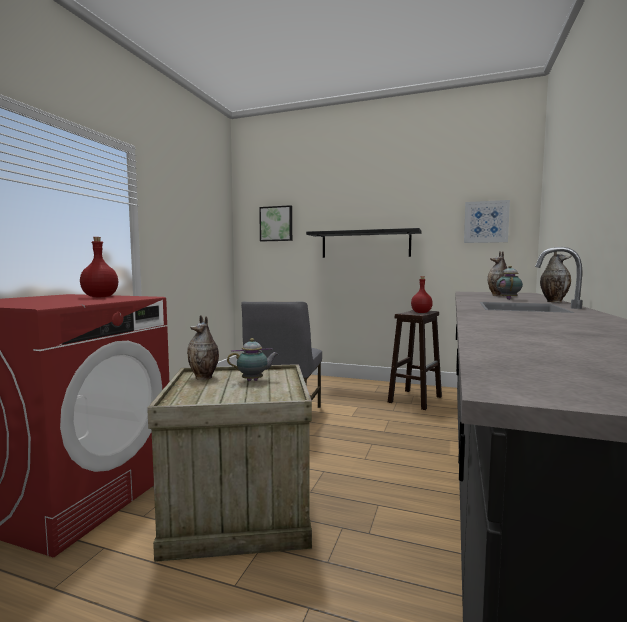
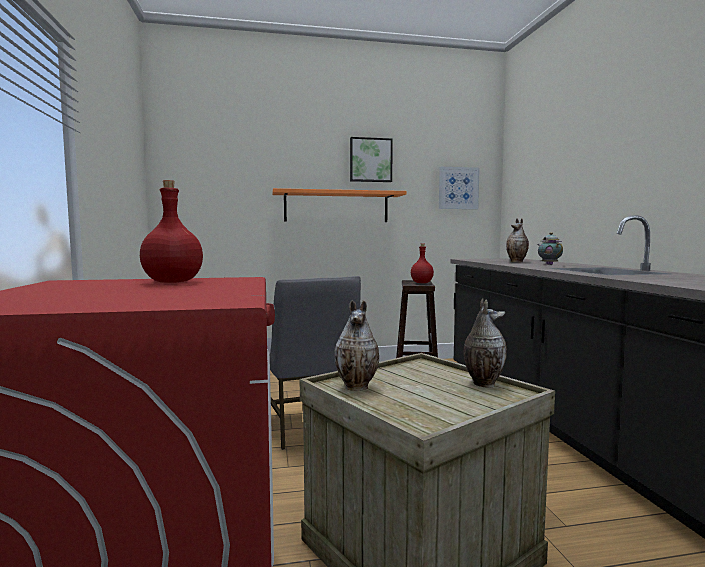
camera: 30 degrees left, 0 degrees up
teapot [227,338,278,381] -> none
picture [259,205,292,241] -> picture moved to [350,137,393,182]
black shelf [306,228,422,258] -> orange shelf [272,188,406,222]
vase [540,252,571,302] -> vase moved to [464,298,507,388]

